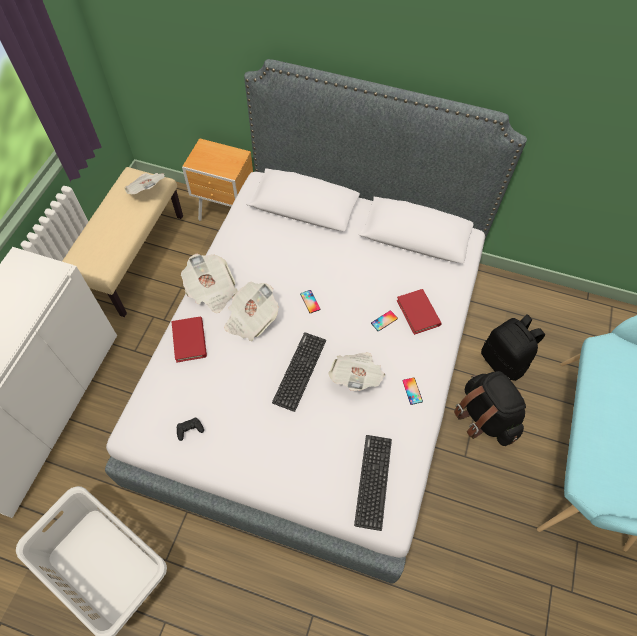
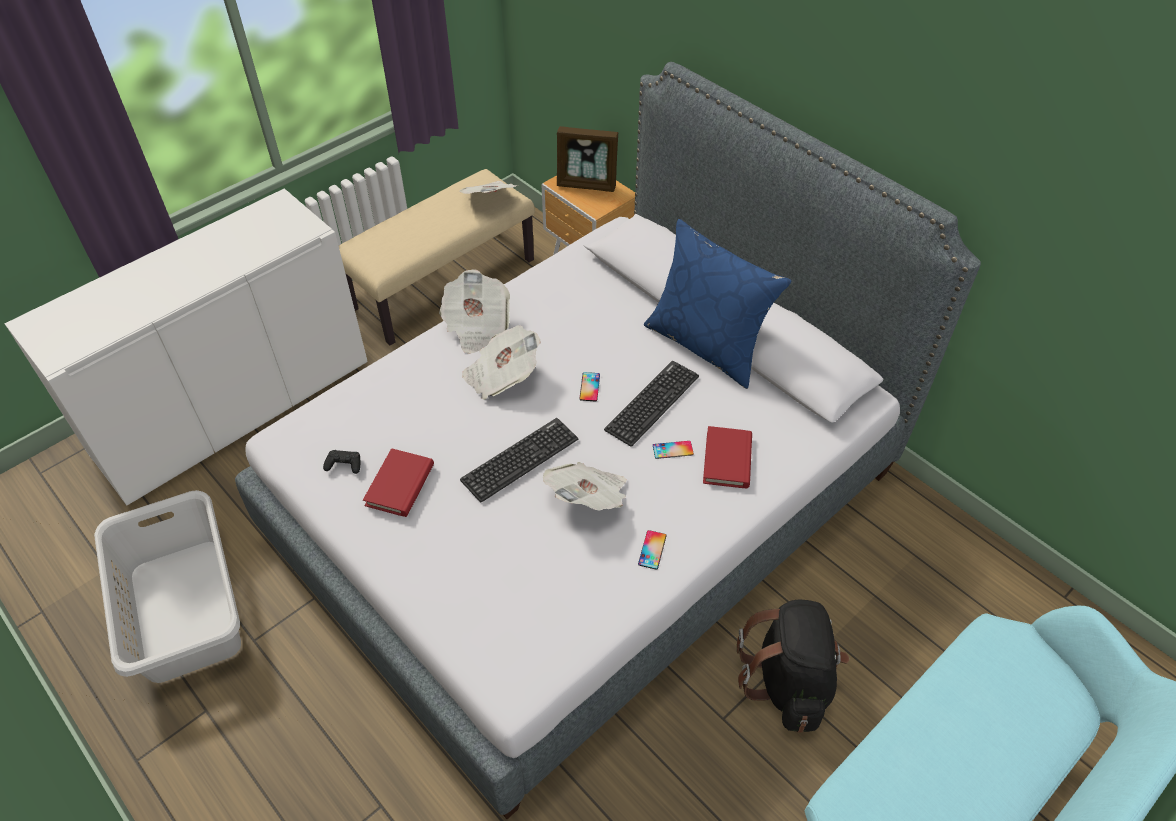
camera: 30 degrees right, 10 degrees down
red book [172,317,207,363] -> red book moved to [363,448,434,517]
keyboard [354,435,392,531] -> keyboard moved to [604,361,699,447]
black backpack [481,314,545,381] -> none
none -> picture frame [557,126,618,192]
none -> blue pillow [644,219,791,389]

